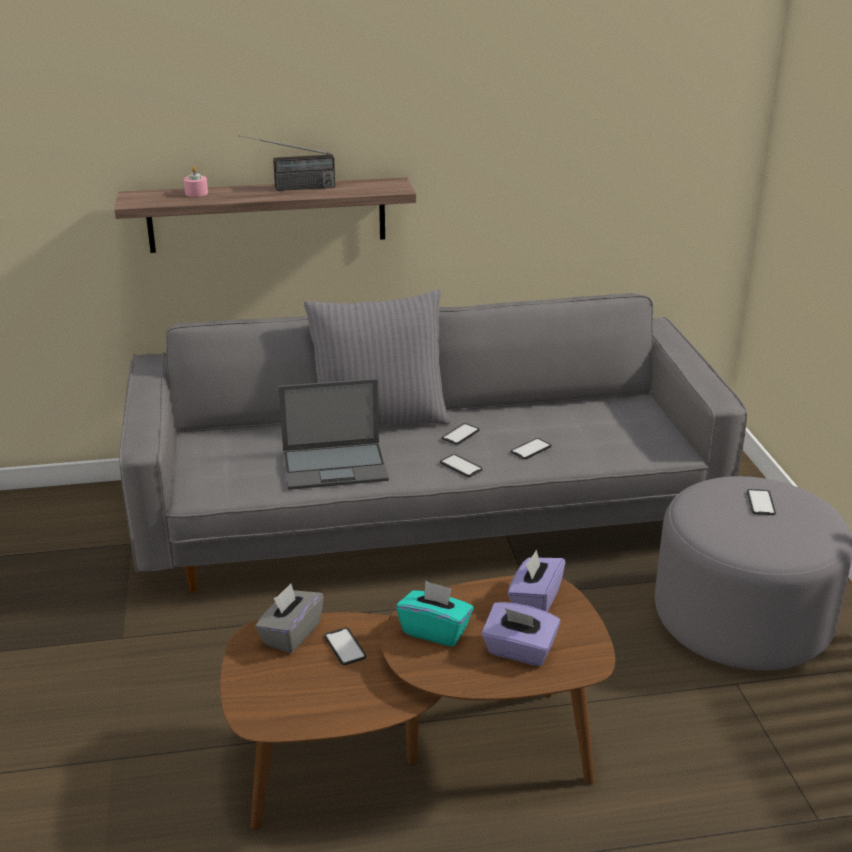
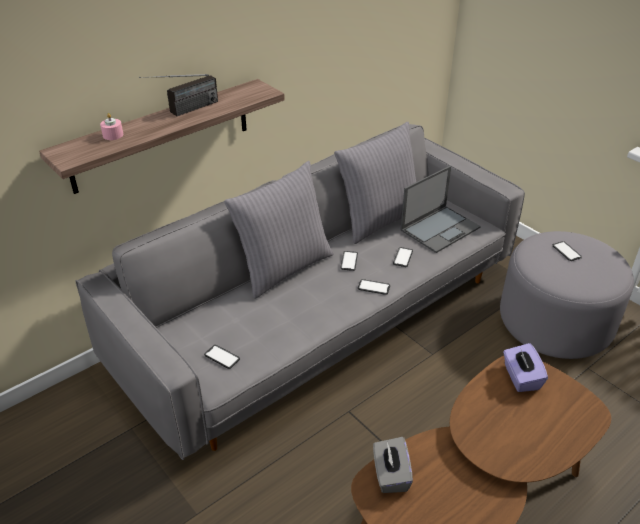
camera: 30 degrees left, 10 degrees up
laptop [279,378,389,490] -> laptop moved to [401,166,481,253]
phone [324,628,366,665] -> phone moved to [204,345,240,369]
turquoise tissue box [396,580,474,647] -> none
purple tissue box [482,602,560,666] -> none
none -> grey pillow [334,122,416,244]

